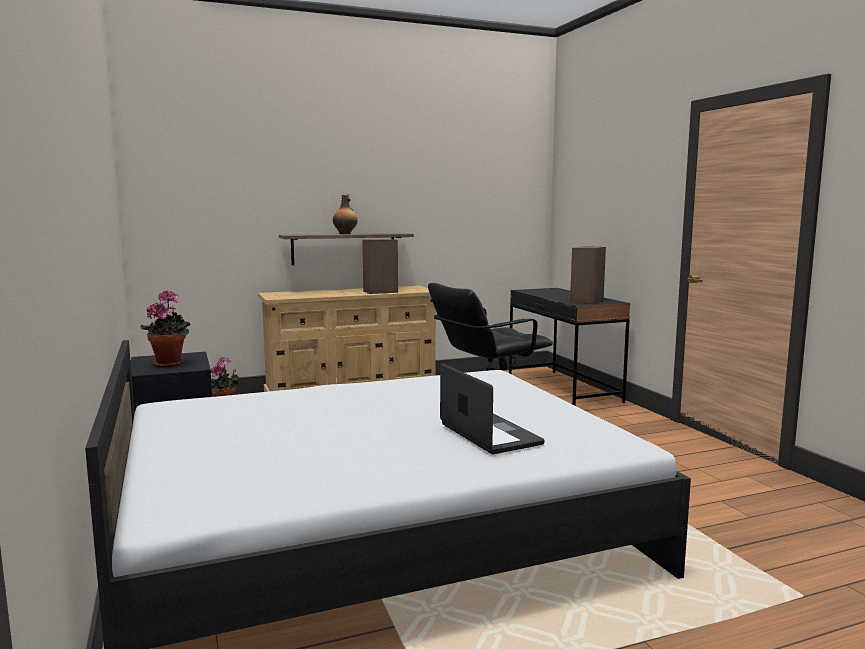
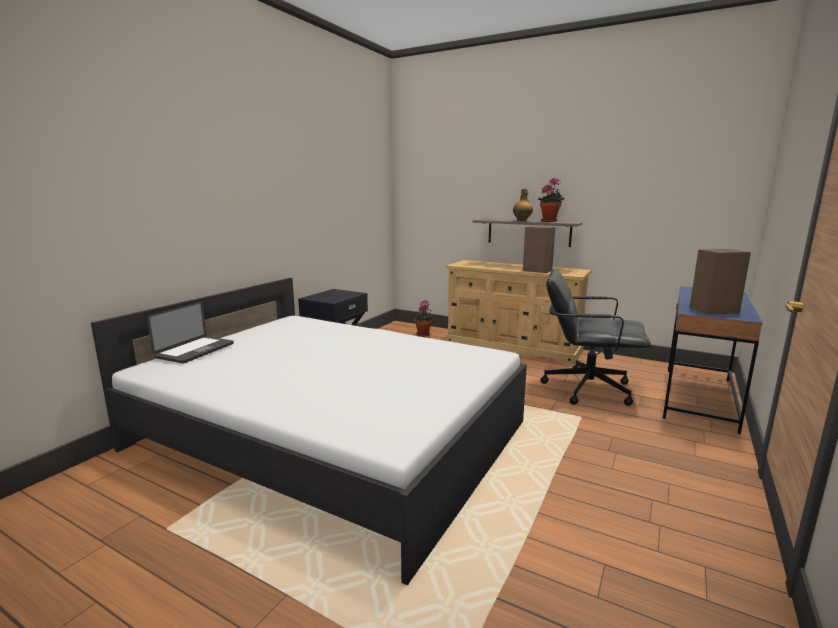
camera: 50 degrees right, 5 degrees up
potted plant [141,290,190,367] -> potted plant moved to [538,178,564,222]
laptop [440,363,544,454] -> laptop moved to [147,301,234,364]
black desk [509,288,630,406] -> blue desk [663,286,763,434]

